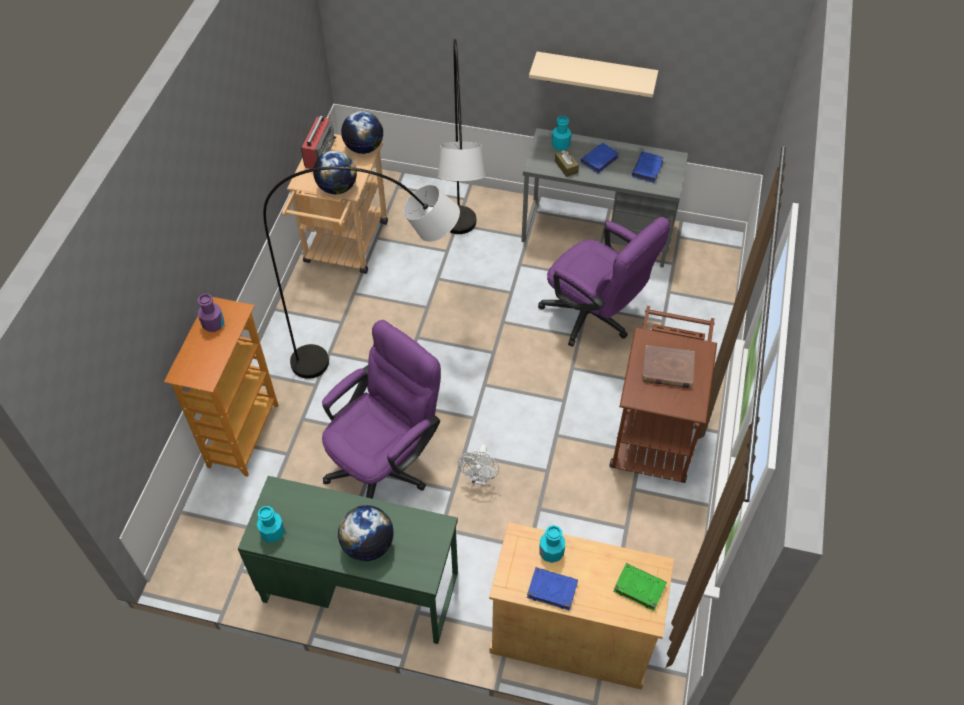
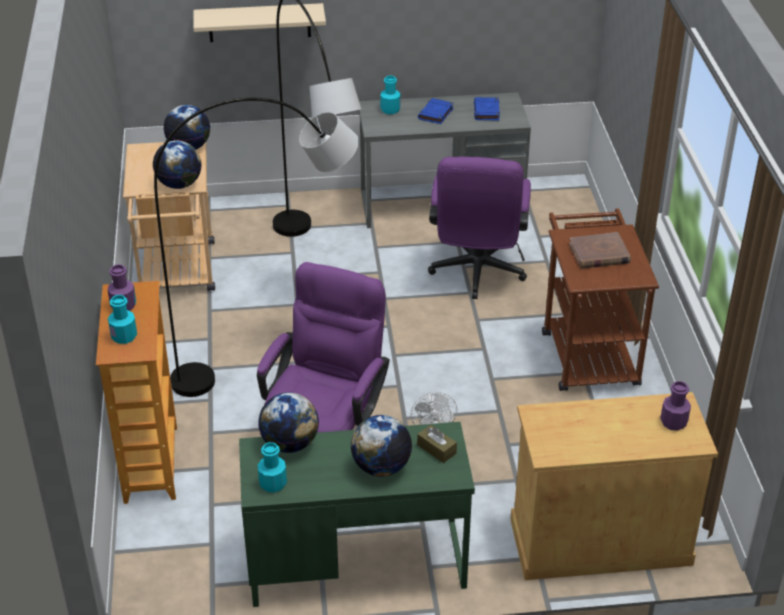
camera: 20 degrees left, 15 degrees down
radio [301,114,336,169] -> none
blue book [527,567,578,611] -> none
beige shelf [529,52,658,98] -> beige shelf moved to [193,3,326,42]
purple office chair [538,217,670,347] -> purple office chair turned 75 degrees clockwise [428,157,531,299]
turquoise bottle [539,525,565,563] -> turquoise bottle moved to [108,295,137,344]
brown tissue box [555,149,579,177] -> brown tissue box moved to [417,425,457,463]
green book [613,563,667,611] -> purple bottle [660,381,691,431]
none -> globe [258,392,319,453]

